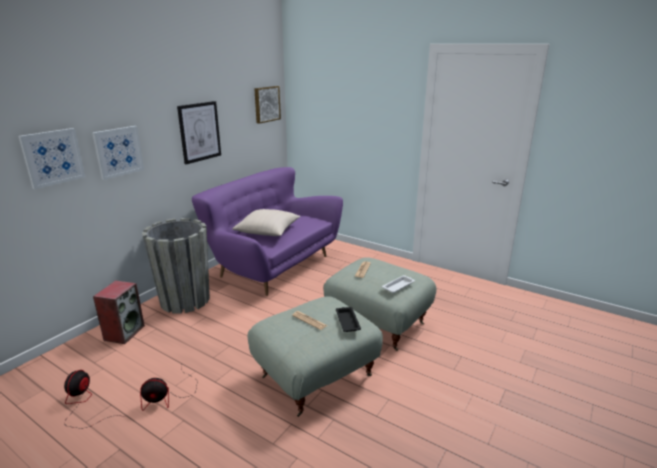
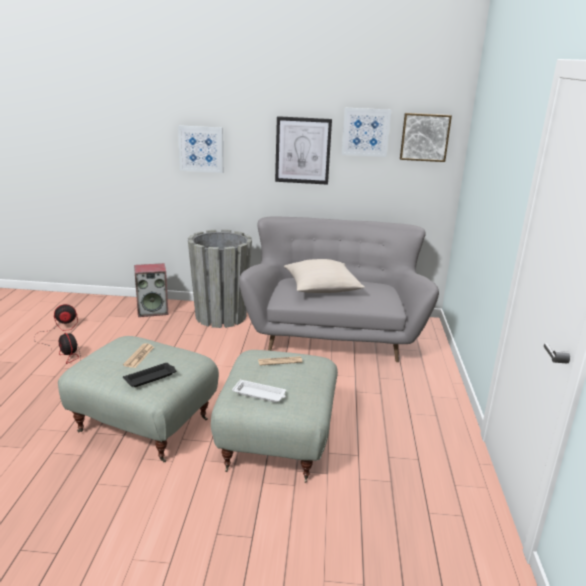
camera: 60 degrees right, 0 degrees up
picture [18,128,85,189] -> picture moved to [341,108,391,157]
purple sofa [192,167,343,296] -> grey sofa [239,216,439,362]

